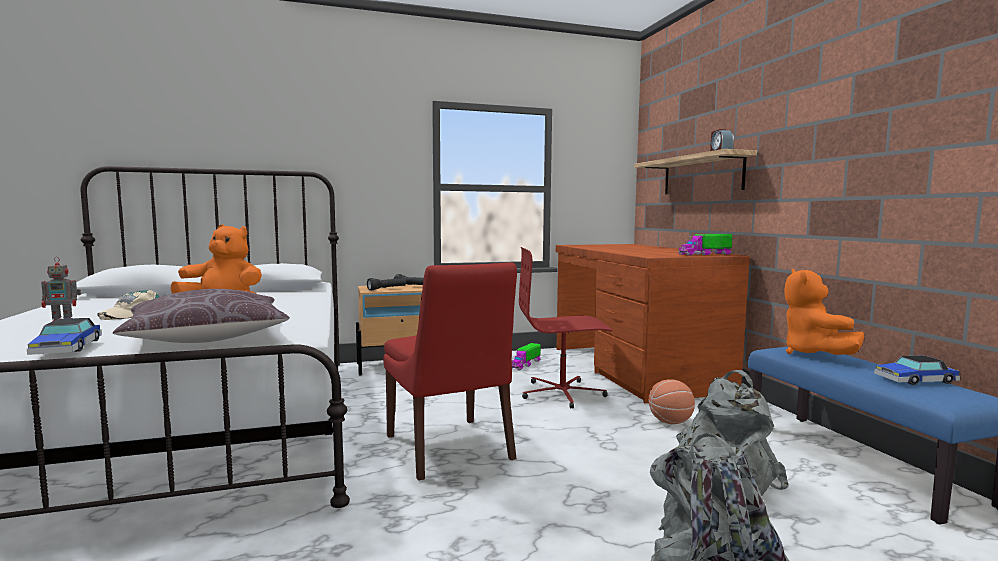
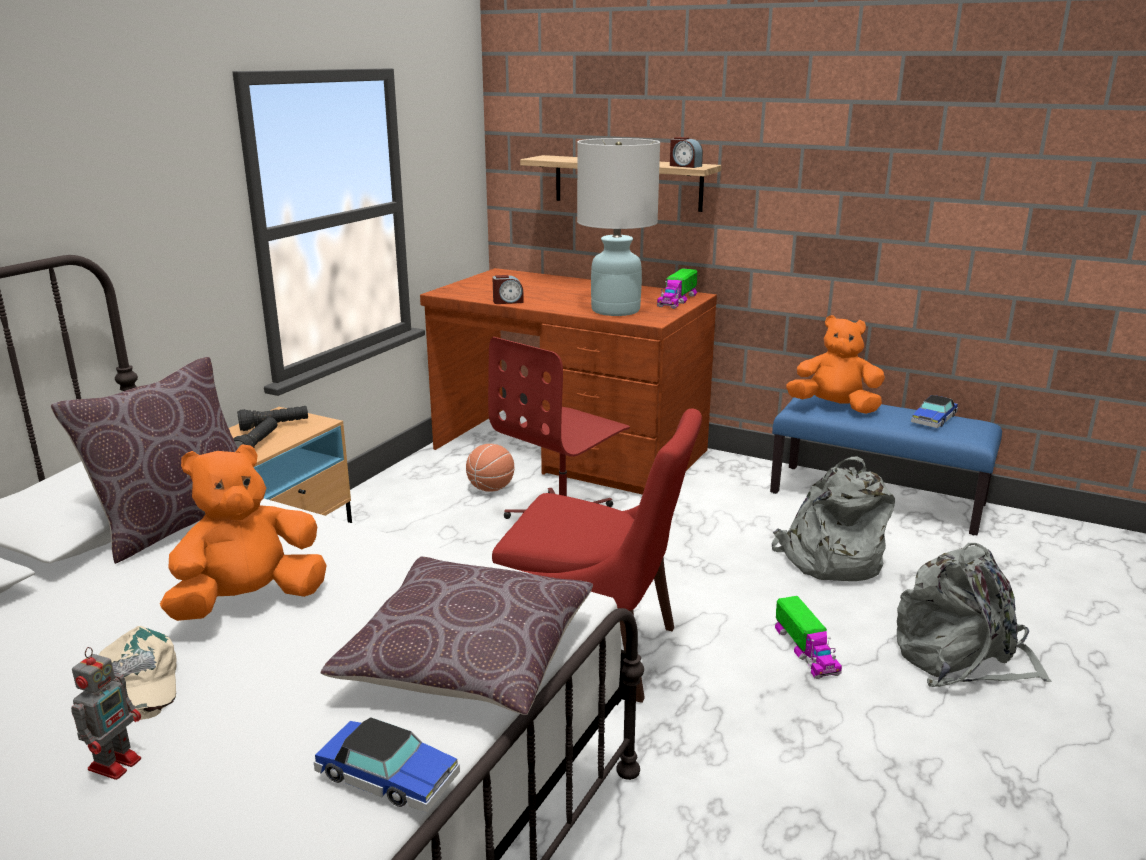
camera: 45 degrees left, 15 degrees up
toy truck [512,343,541,371] -> toy truck moved to [775,596,842,679]
basketball [649,379,695,424] -> basketball moved to [466,444,514,492]
orange plush toy [784,269,865,355] -> orange plush toy turned 150 degrees clockwise [786,315,885,414]
none -> brown pillow [51,357,238,564]
none -> alarm clock [492,275,524,304]
none -> white table lamp [577,138,660,316]

